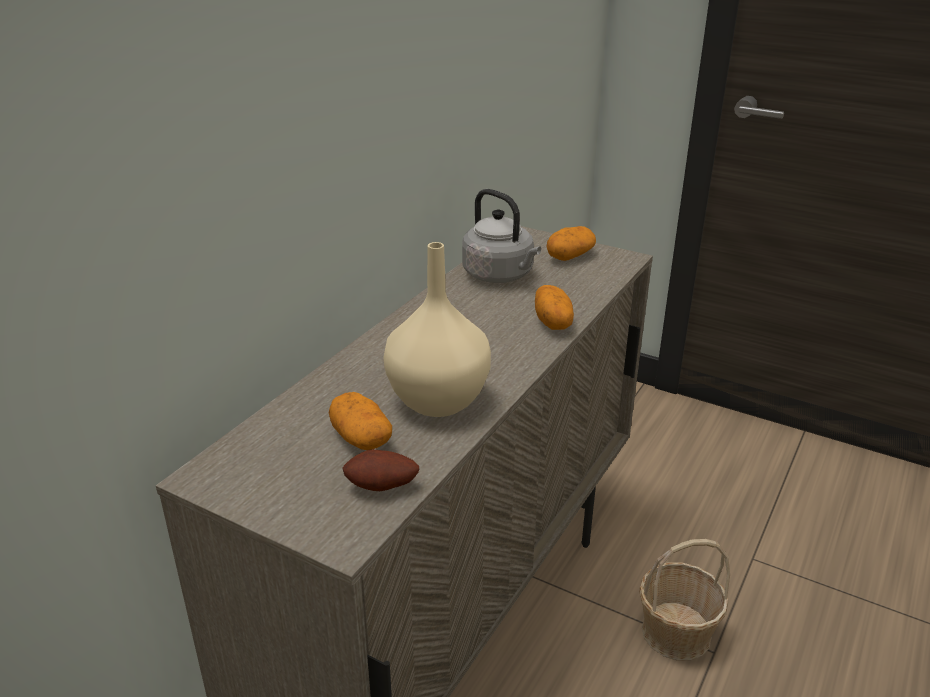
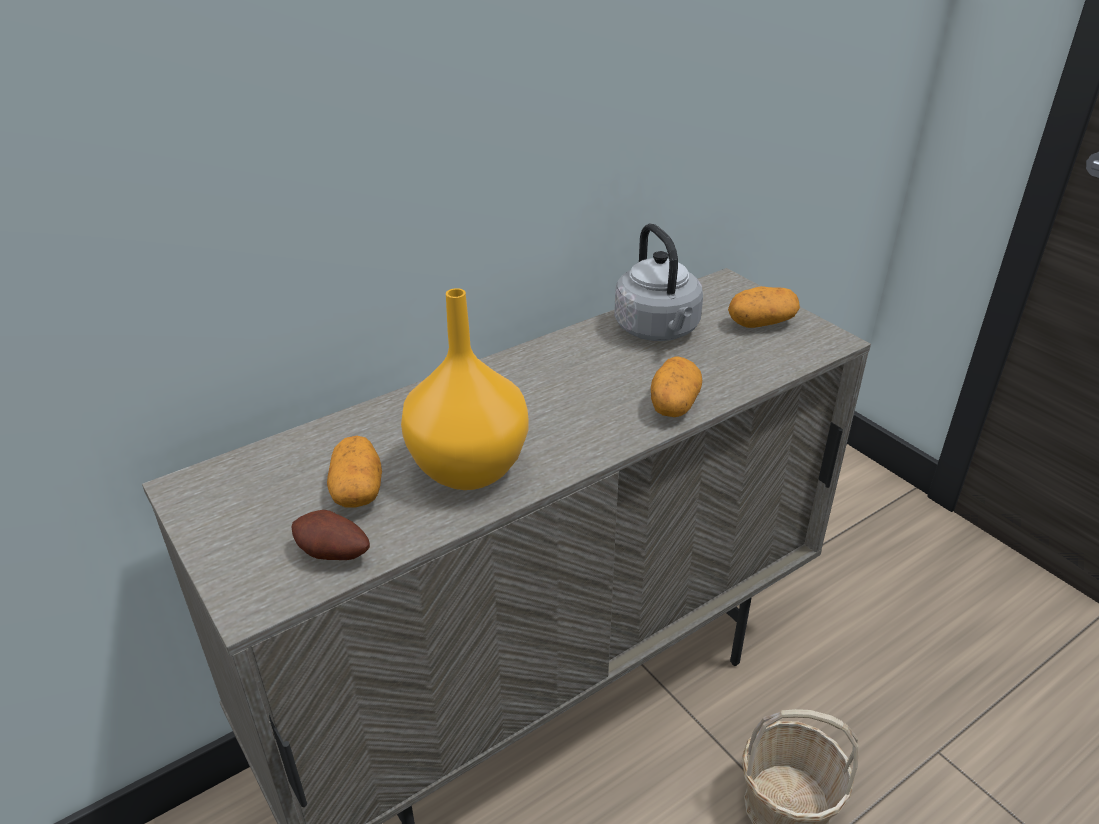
camera: 25 degrees right, 5 degrees up
beige vase [383,242,491,417] -> orange vase [401,288,528,490]

